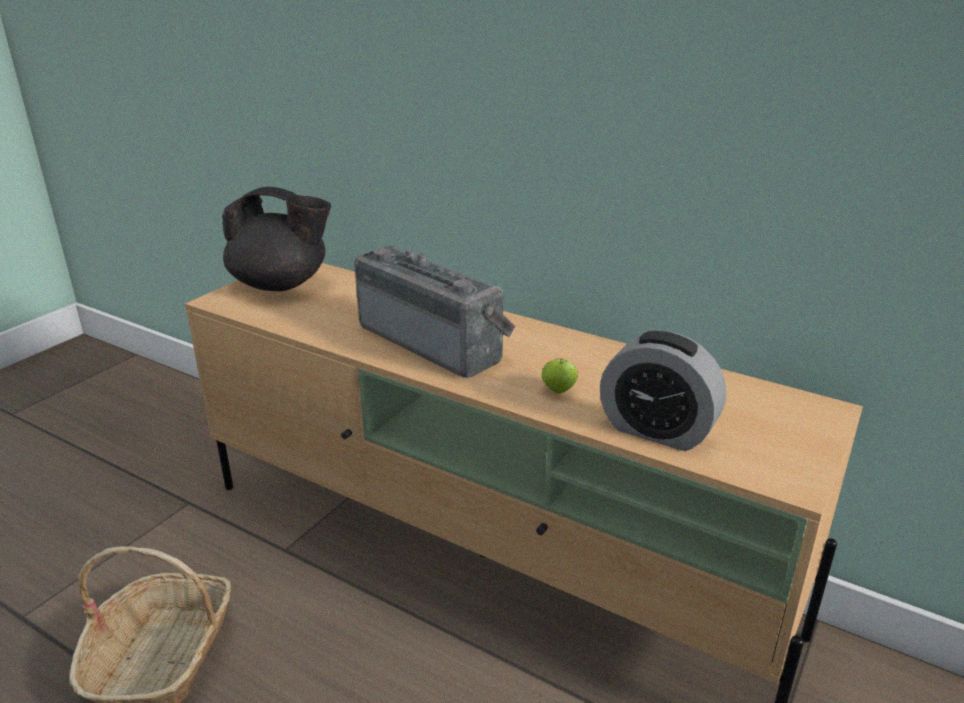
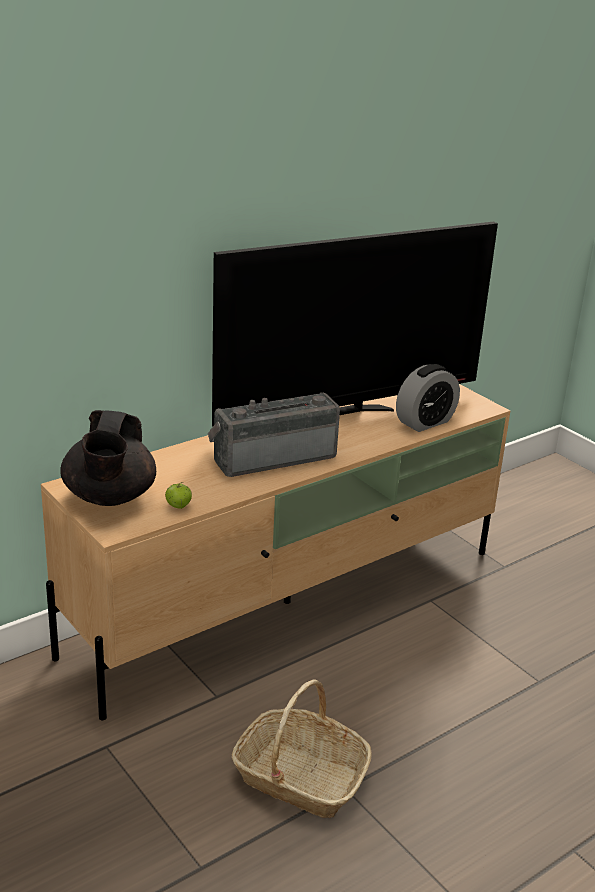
camera: 70 degrees left, 0 degrees up
black teapot [222,187,331,291] -> black teapot turned 150 degrees clockwise [60,410,156,506]
apple [541,358,578,394] -> apple moved to [165,482,192,509]
none -> television [212,222,498,426]

